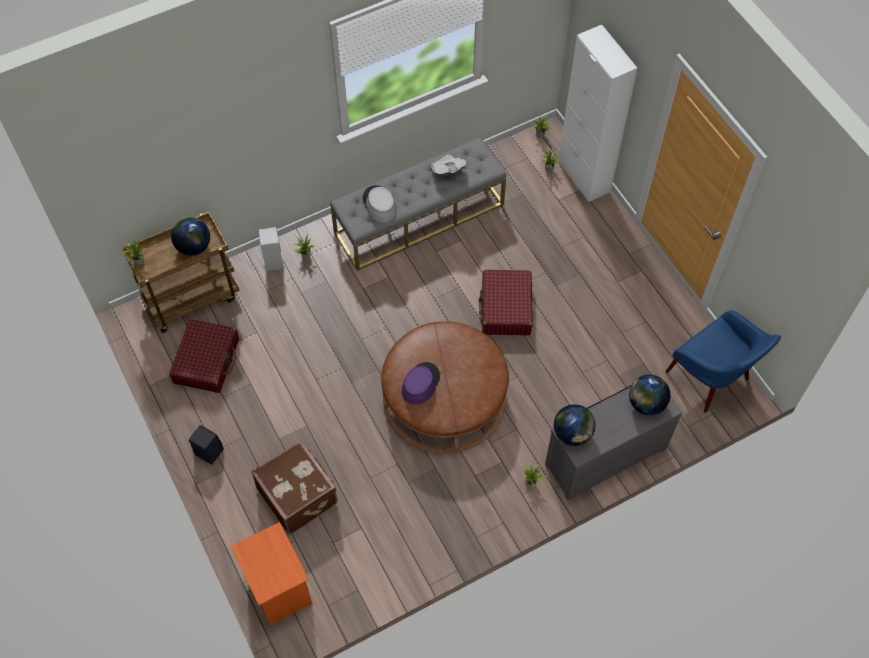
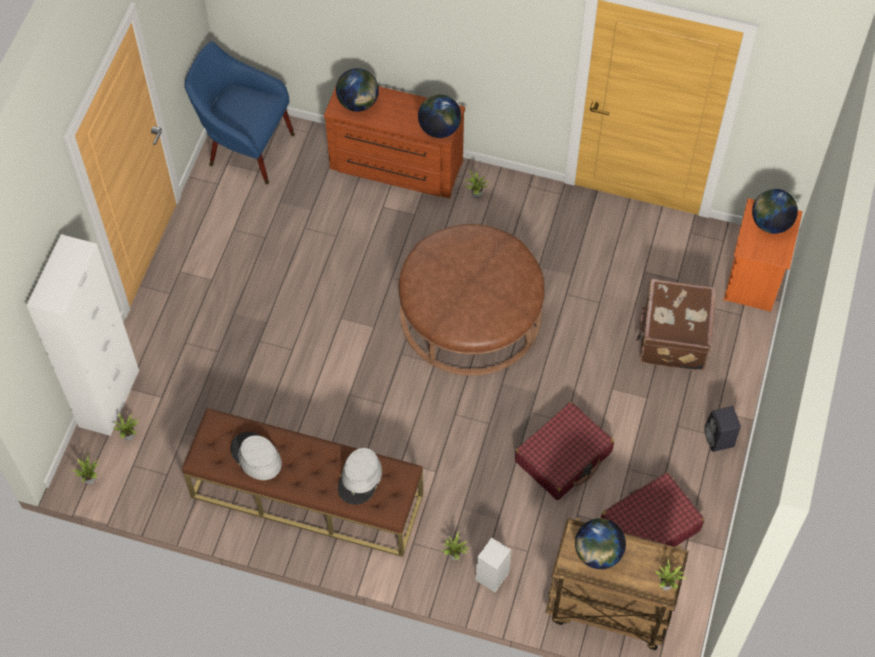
camera: 135 degrees left, 0 degrees up
grey bench [330,137,506,271] -> brown bench [182,408,423,557]
purple hat [402,362,440,405] -> none
newspaper [431,155,466,174] -> grey hat [231,432,282,480]
red suitcase [479,270,533,335] -> red suitcase moved to [515,402,614,500]
grey dresser [545,386,683,500] -> brown dresser [324,77,465,198]
blue armchair [665,310,781,413] -> blue armchair turned 75 degrees counterclockwise [185,41,295,184]
none -> globe [752,189,798,234]

